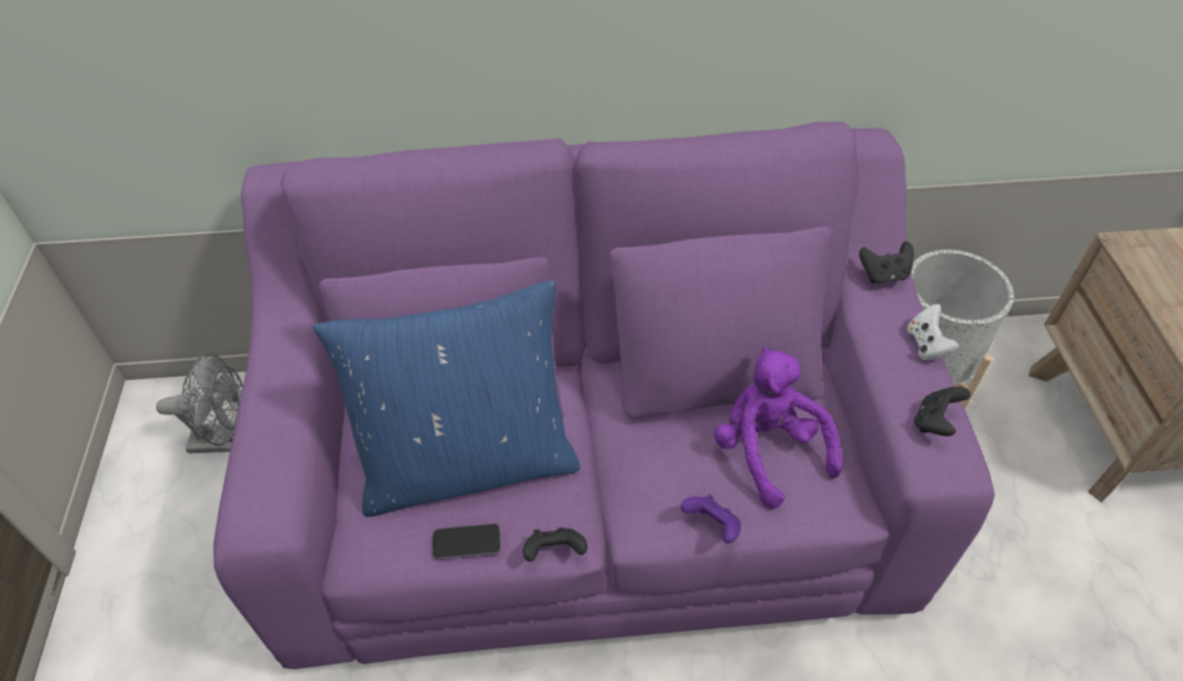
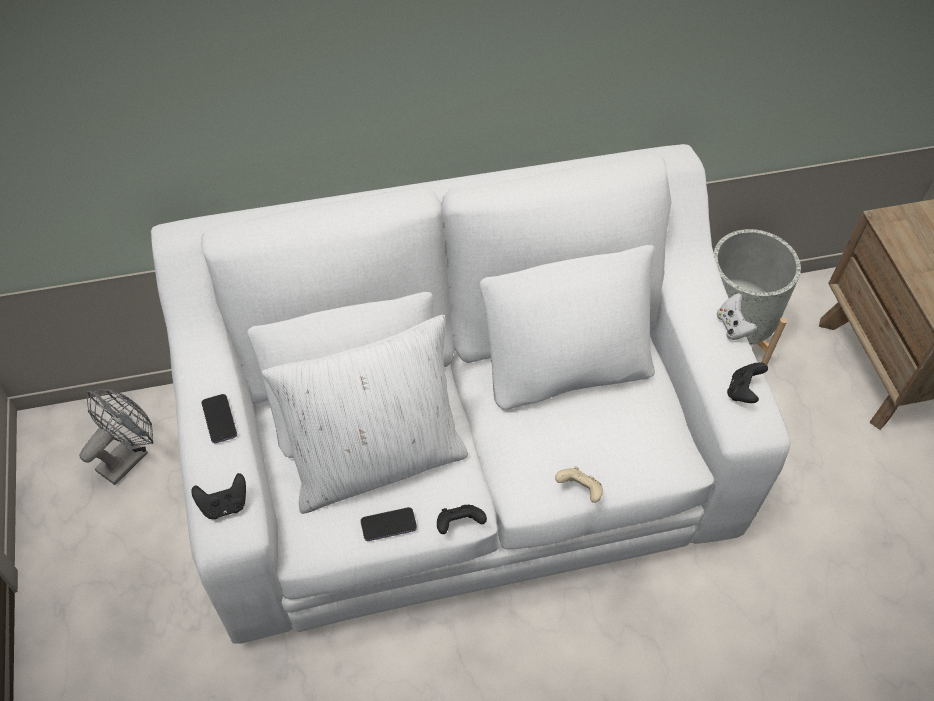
camera: 10 degrees left, 5 degrees up
grey fan [156,354,243,453] -> grey fan turned 45 degrees counterclockwise [79,389,153,485]
purple sofa [213,122,995,669] -> white sofa [151,144,790,644]
blue pillow [313,280,580,517] -> white pillow [262,315,468,514]
purple game controller [681,495,741,543] -> beige game controller [555,466,603,503]
purple plush toy [714,347,842,509] -> none
black game controller [859,241,914,284] -> black game controller moved to [191,473,246,519]
none -> phone [202,394,237,443]

